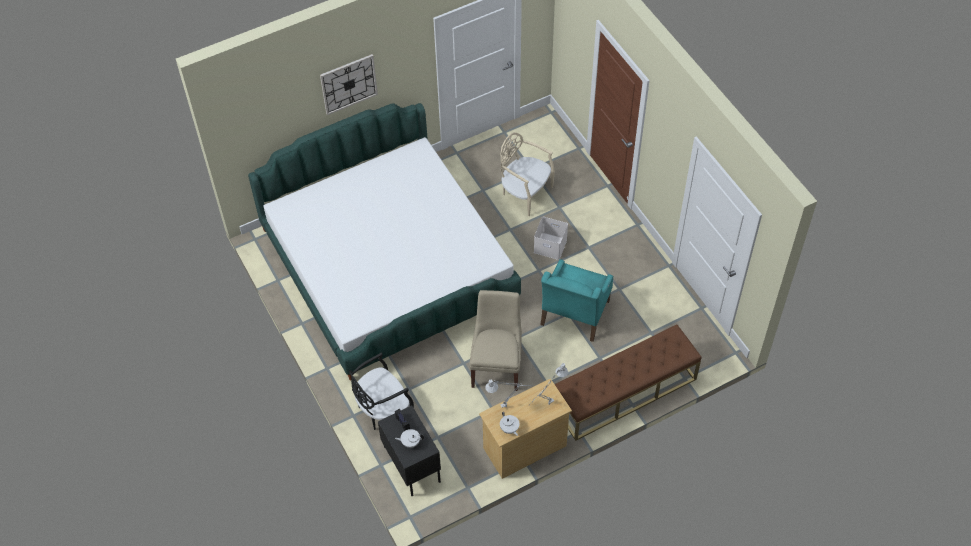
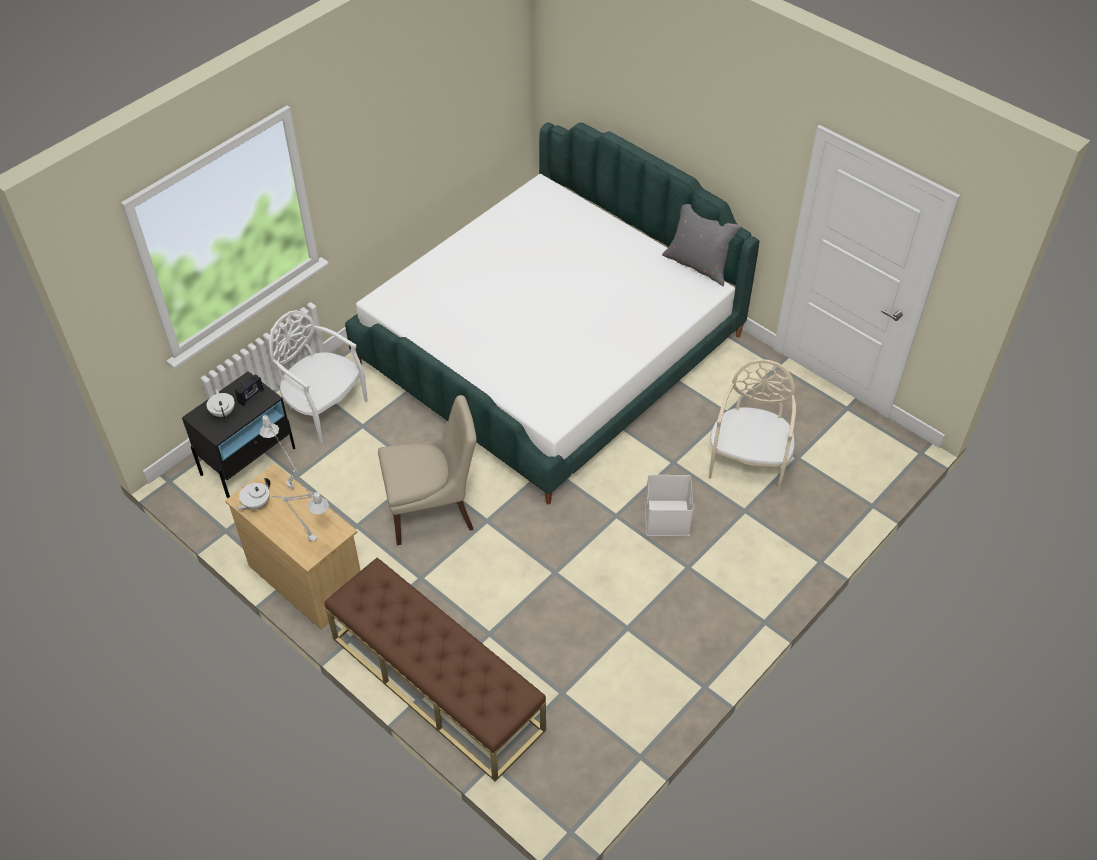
camera: 70 degrees right, 5 degrees down
wall clock [320,54,378,115] -> none
black chair [349,353,414,430] -> white chair [269,310,368,443]
turquoise armchair [540,259,613,342] -> none
none -> grey pillow [662,204,742,286]

